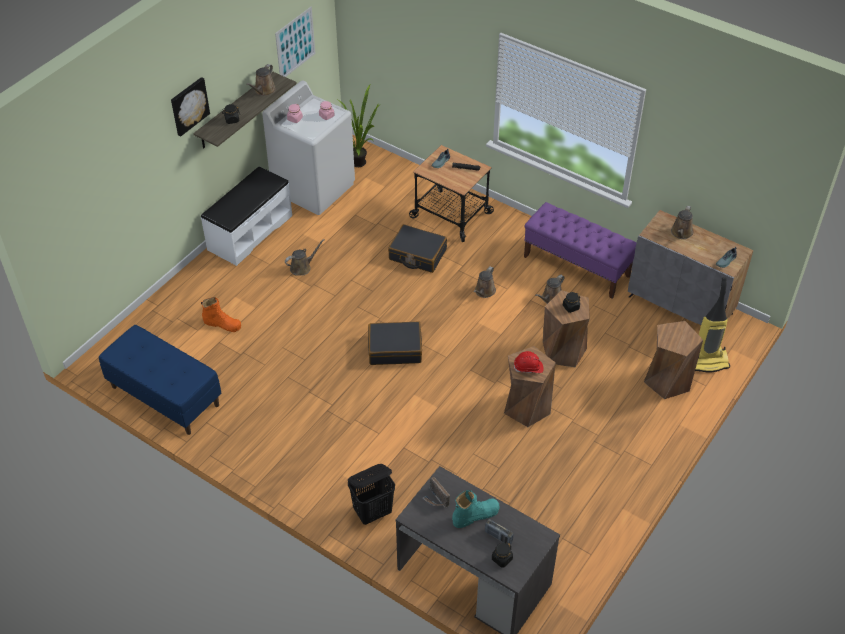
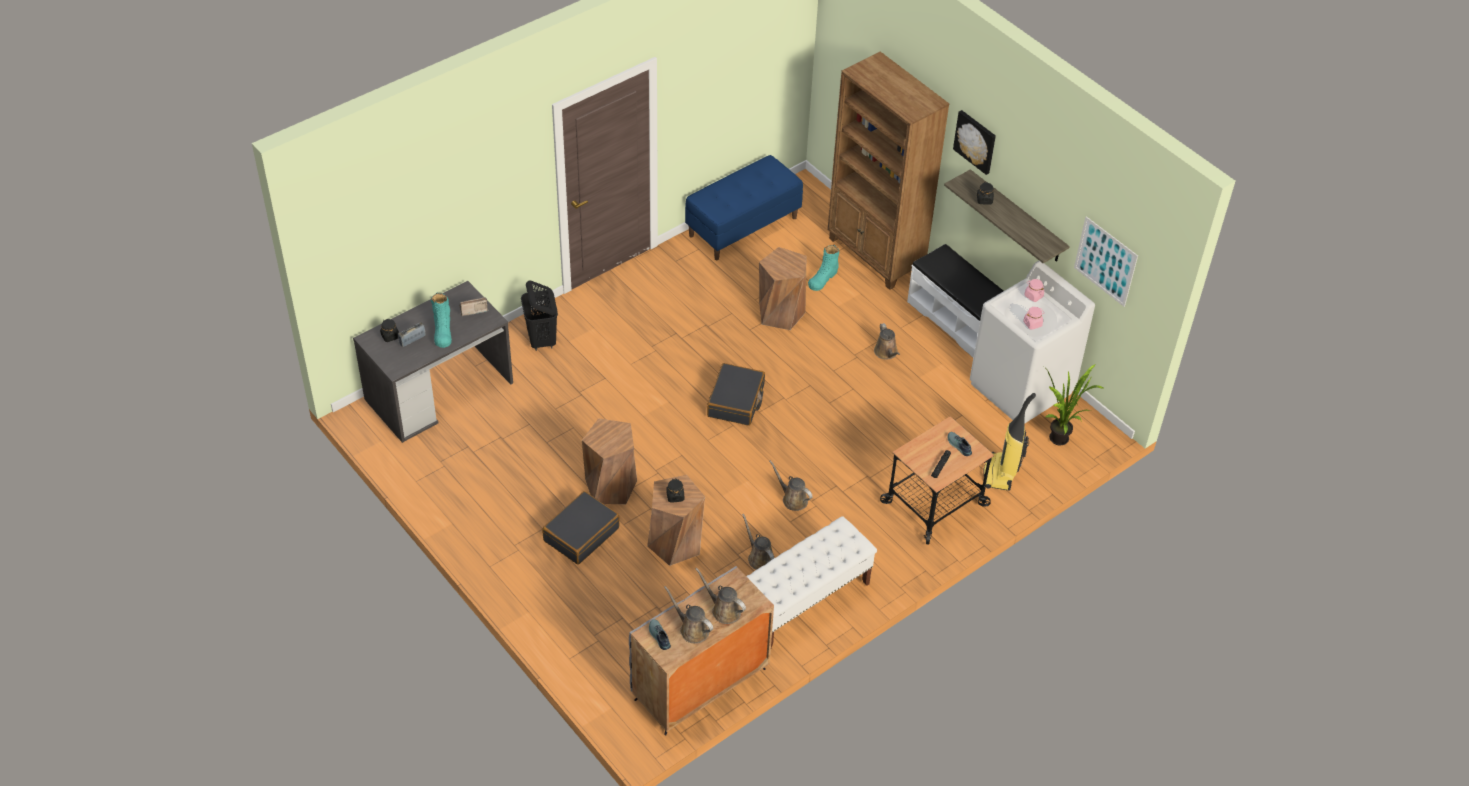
camera: 105 degrees right, 0 degrees up
orange boot [201,297,241,332] -> turquoise boot [808,245,839,291]
brown watering can [246,64,276,96] -> brown watering can moved to [664,586,713,643]
black suitcase [388,224,447,273] -> black suitcase moved to [542,491,620,565]
red hard hat [514,351,544,373] -> none
purple bench [524,202,637,298] -> white bench [746,516,877,648]
brown stool [644,321,703,399] -> brown stool moved to [759,247,807,330]
vacuum cleaner [695,277,730,372] -> vacuum cleaner moved to [984,393,1036,490]
none -> brown bookcase [827,52,949,290]

